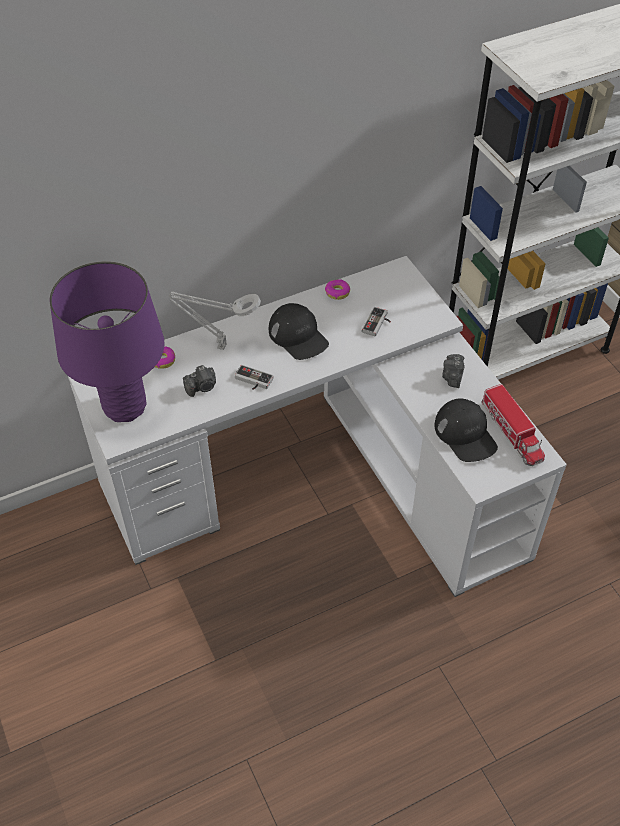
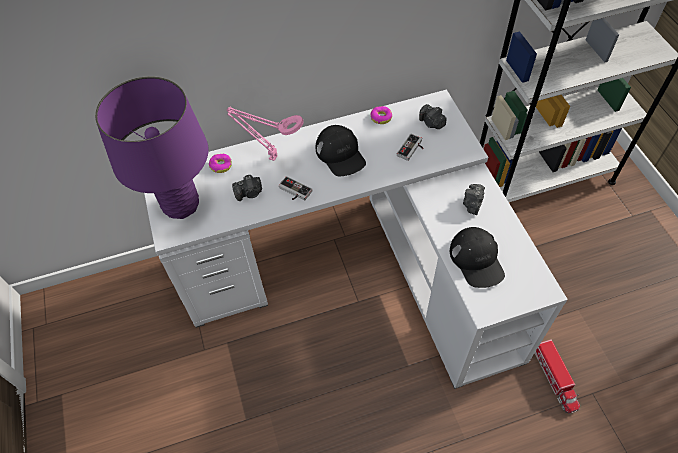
camera: 10 degrees right, 5 degrees up
grey table lamp [168,291,261,350] -> pink table lamp [227,107,304,161]
toy truck [481,384,545,466] -> toy truck moved to [535,339,580,414]
none -> camera [419,104,447,129]

